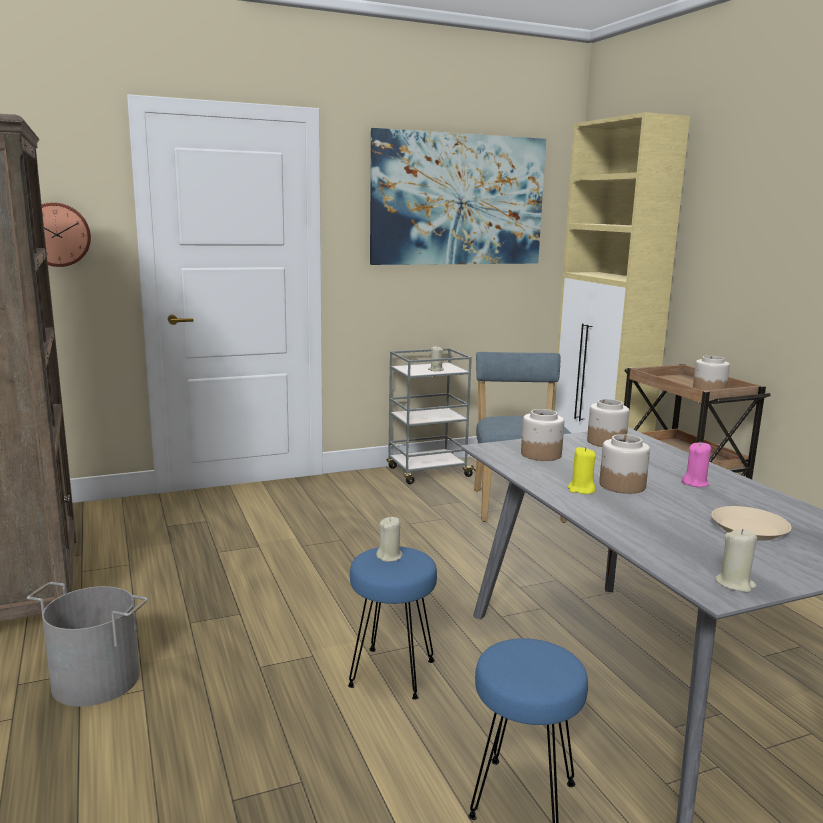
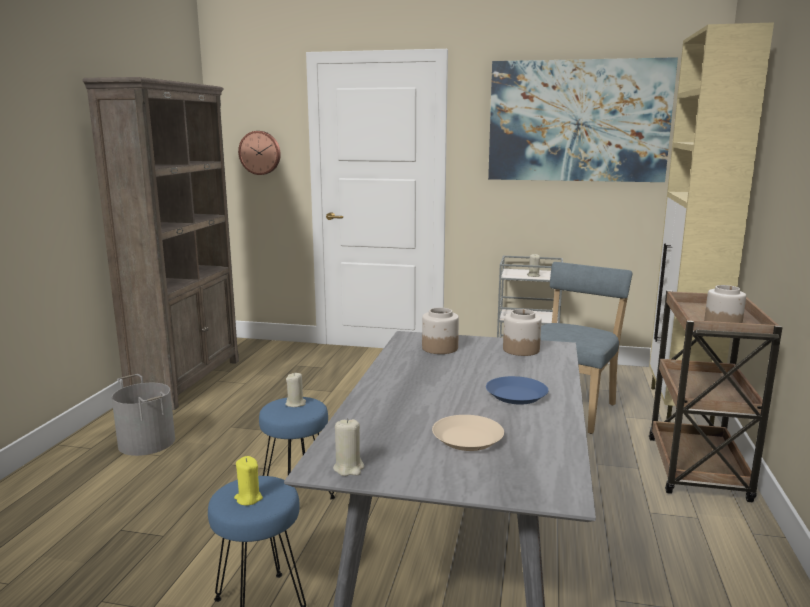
camera: 35 degrees right, 0 degrees up
yellow candle [568,447,596,494] -> yellow candle moved to [234,456,263,506]
jar [599,434,650,494] -> none
pink candle [682,442,711,487] -> blue plate [486,376,548,404]

